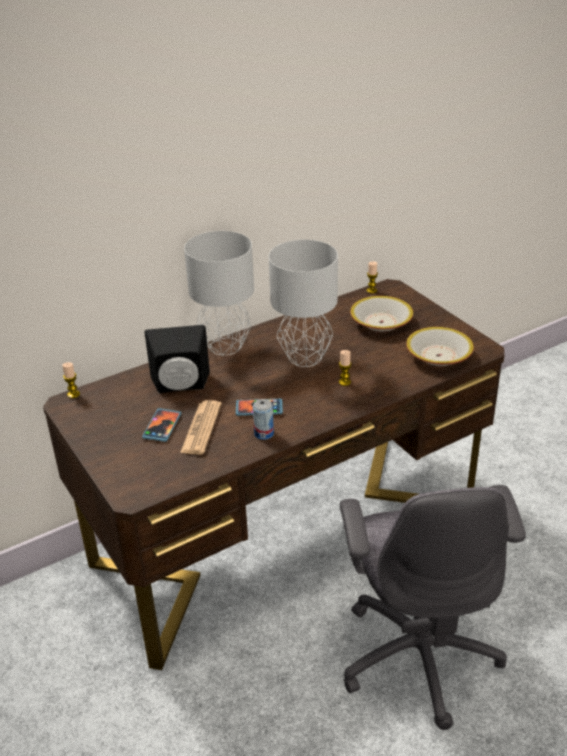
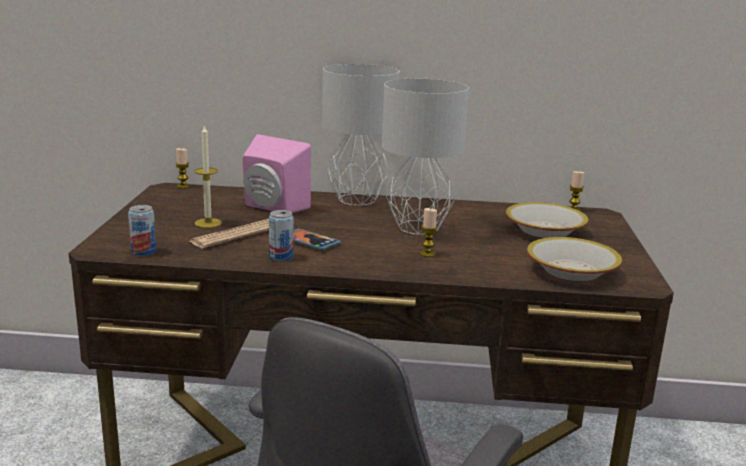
camera: 35 degrees right, 15 degrees down
phone [142,408,181,442] -> candle [194,124,222,228]
black speaker [144,325,210,393] -> pink speaker [242,134,311,213]
none -> can [128,205,156,256]

